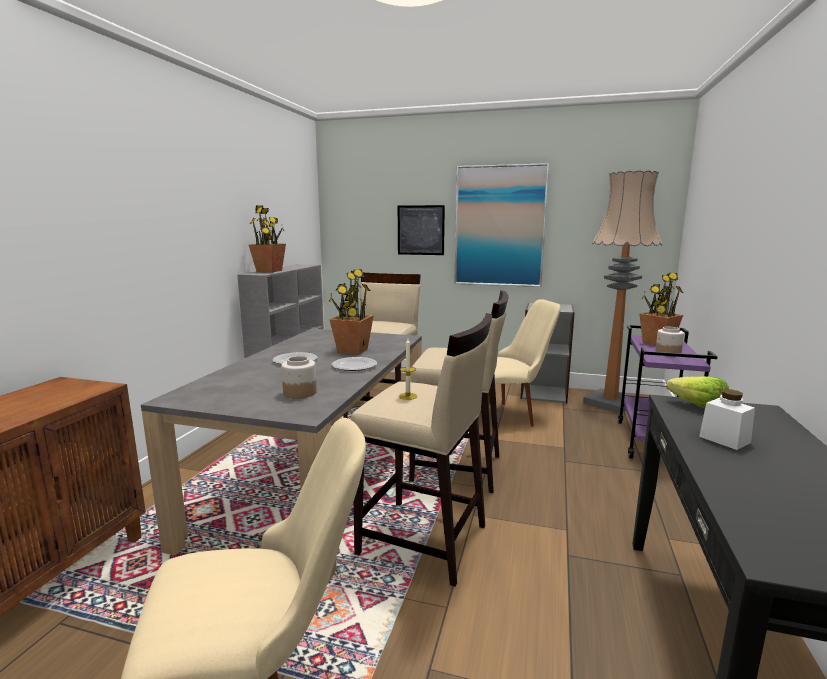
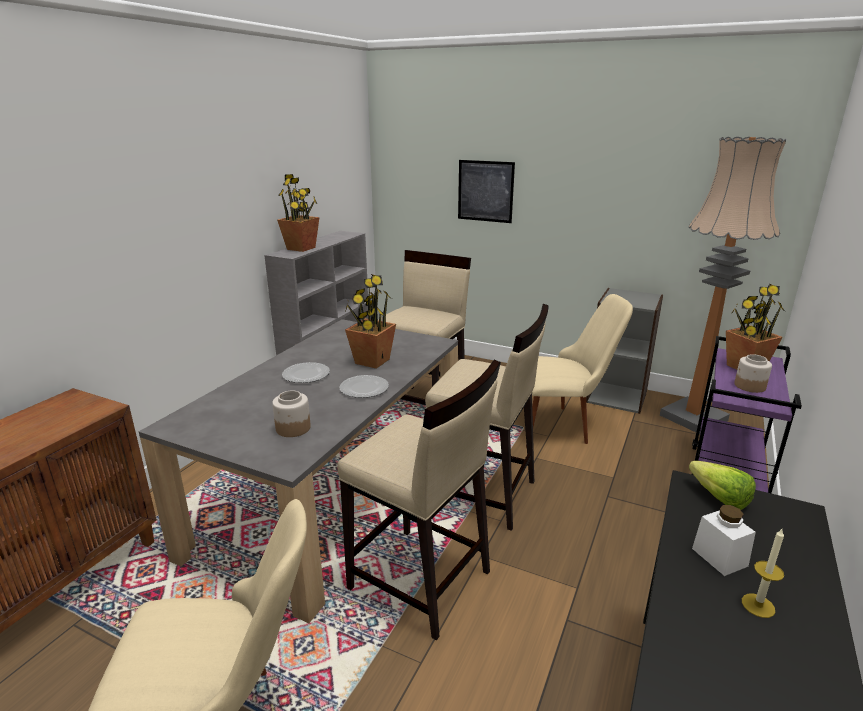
camera: 10 degrees right, 10 degrees up
candle [399,339,417,400] -> candle moved to [742,529,784,618]
picture [454,163,549,287] -> none

